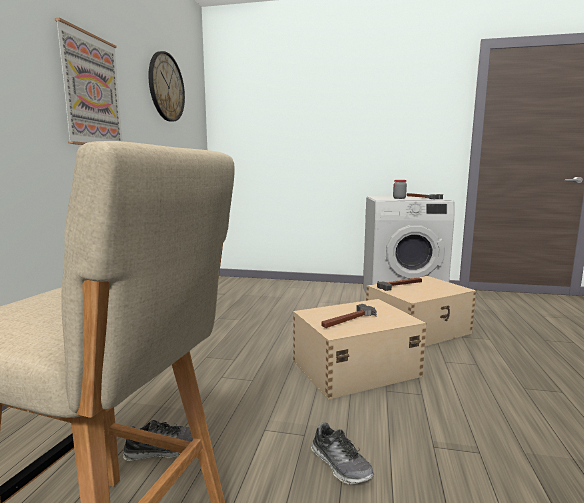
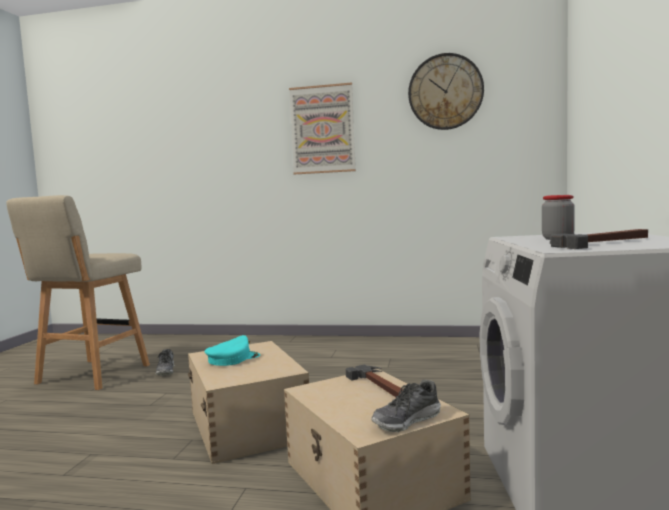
camera: 90 degrees right, 5 degrees down
shoe [311,423,374,485] -> shoe moved to [371,380,441,432]
hammer [322,304,377,328] -> turquoise cap [204,335,260,366]

